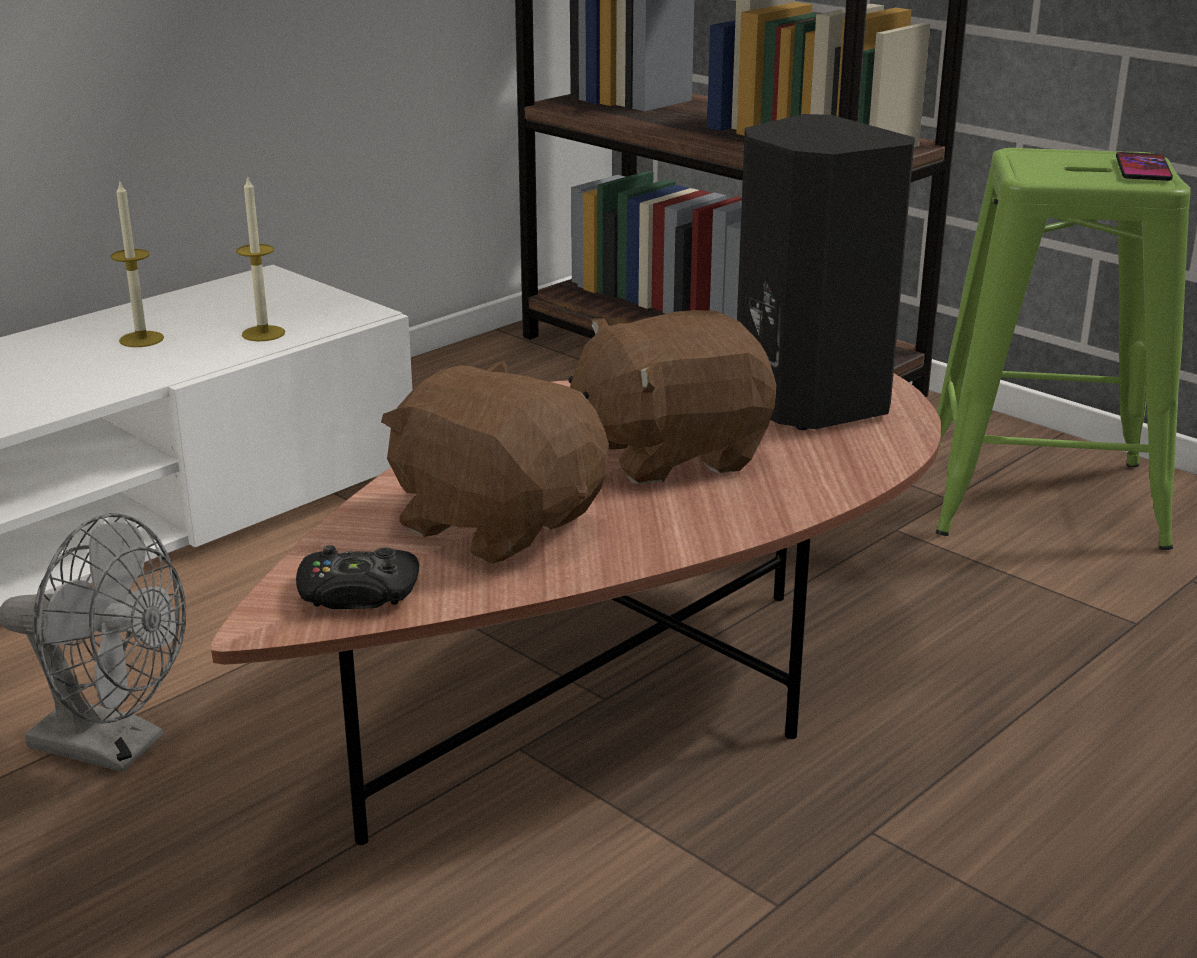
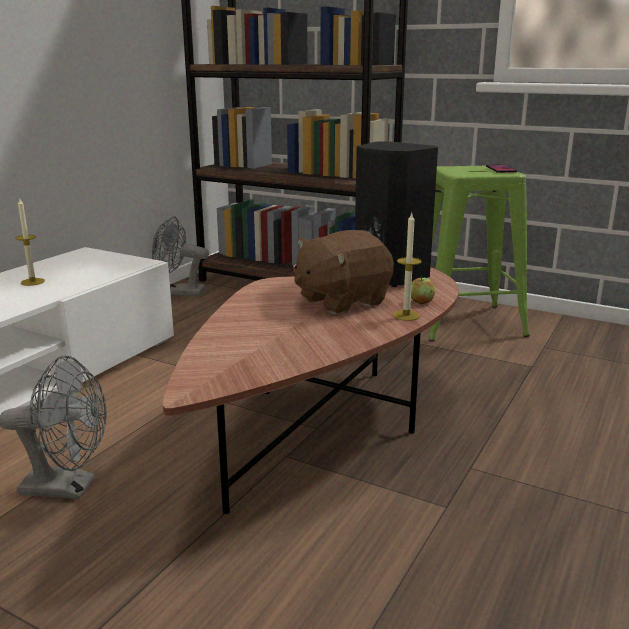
camera: 15 degrees left, 5 degrees down
candle [236,175,285,341] -> candle moved to [392,213,422,321]
black game controller [296,545,419,609] -> none
brown plush toy [381,360,609,564] -> none
none -> grey fan [152,216,209,296]
none -> apple [411,275,435,304]

